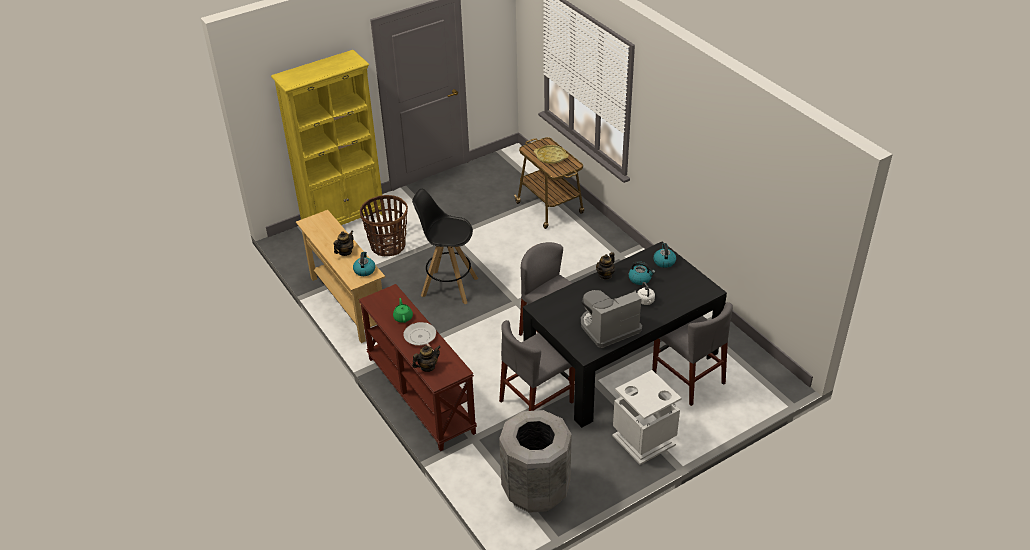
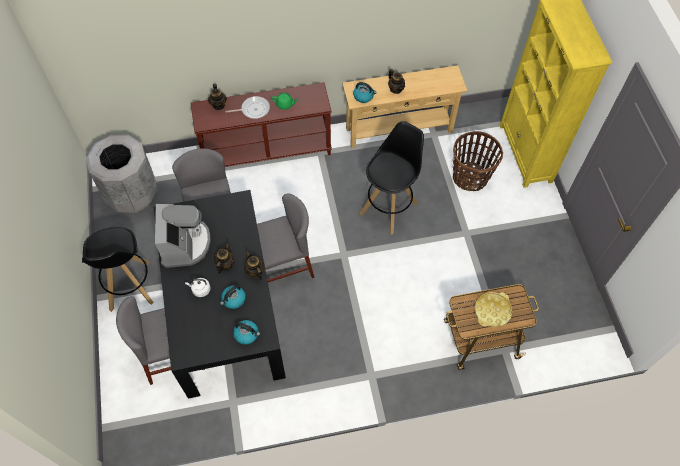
camera: 110 degrees right, 20 degrees up
white trash can [612,370,682,465] -> black stool [82,227,154,312]
none -> teapot [214,242,235,274]

